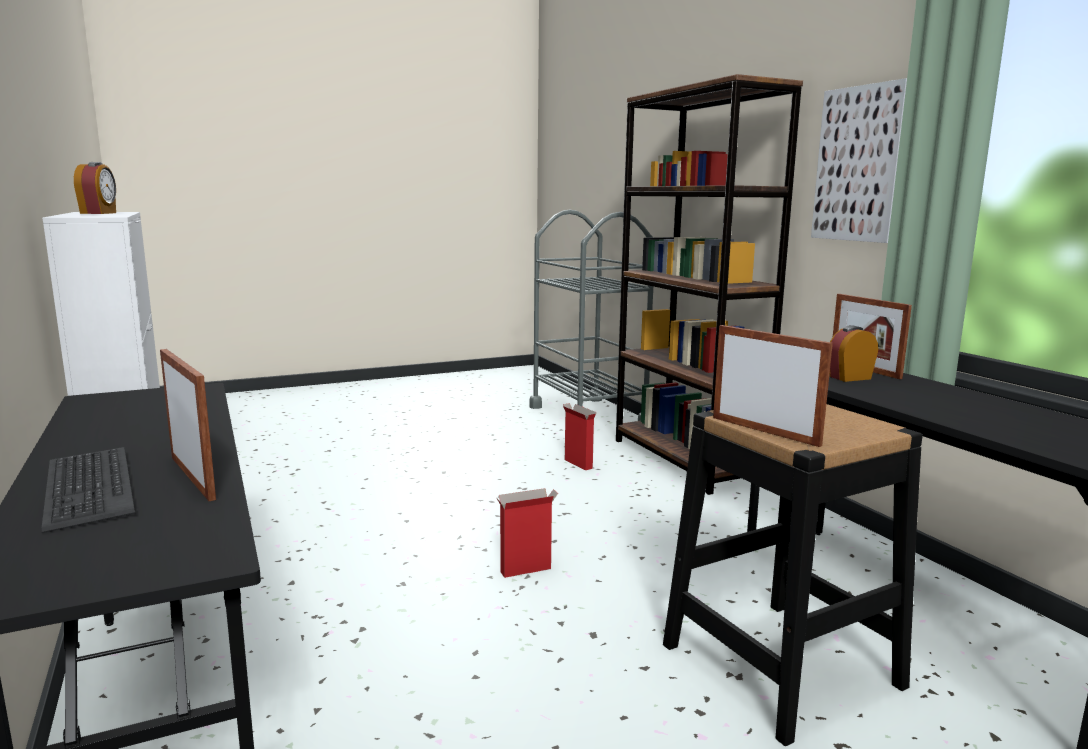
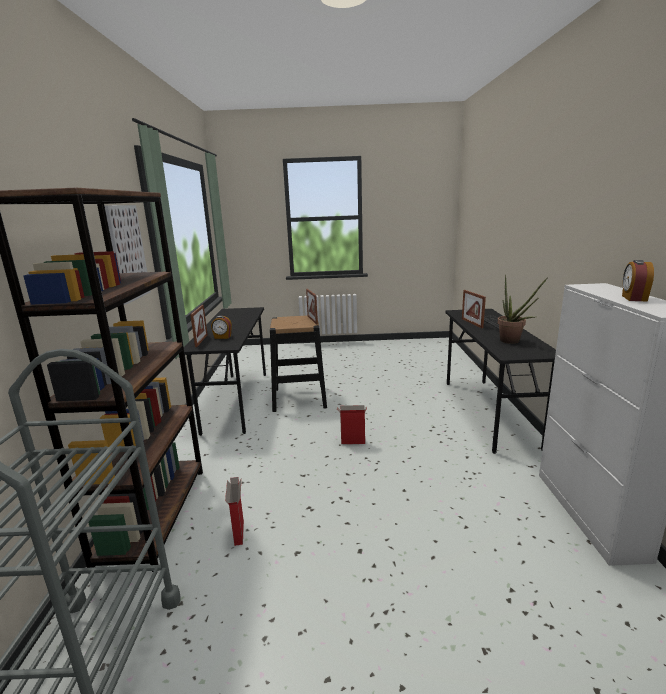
camera: 155 degrees left, 5 degrees up
none -> potted plant [497,275,547,344]

